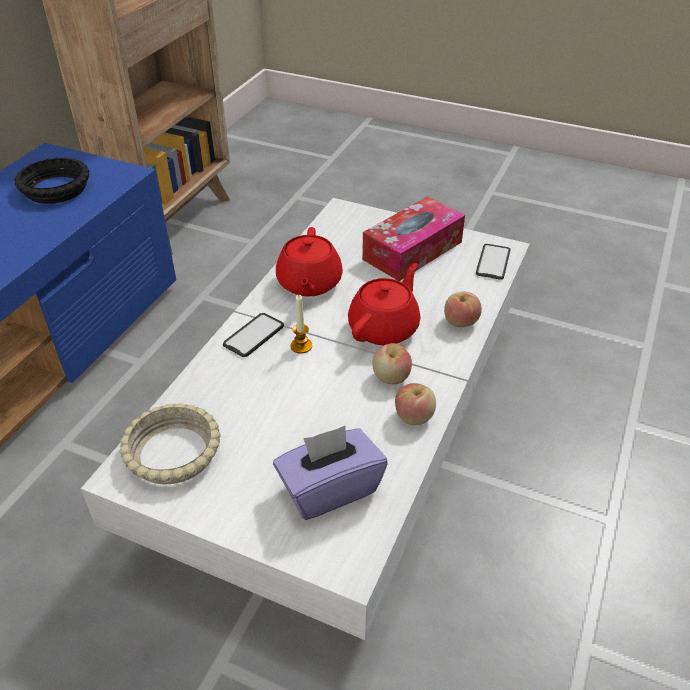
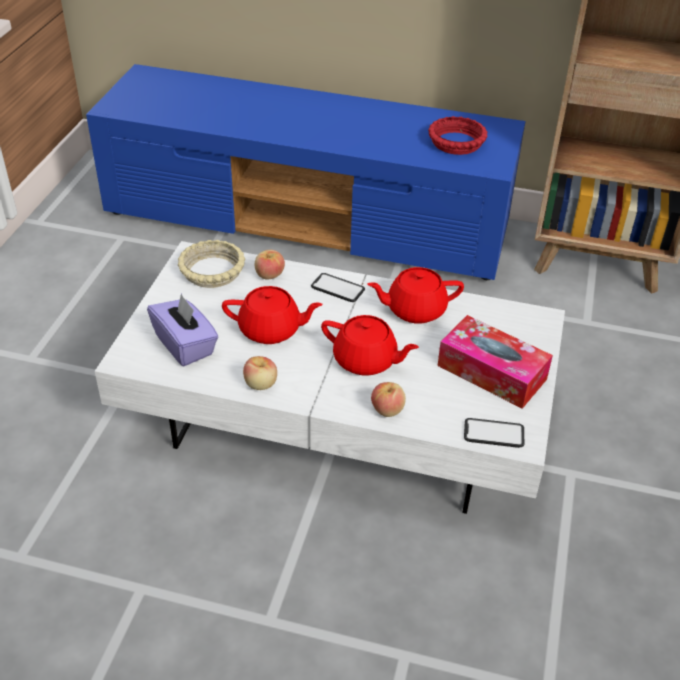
camera: 80 degrees right, 0 degrees up
black bowl [14,157,89,204] -> red bowl [428,116,488,155]
candle [291,295,312,354] -> none
apple [372,343,412,384] -> apple moved to [255,250,285,279]
none -> red teapot [222,286,323,344]

